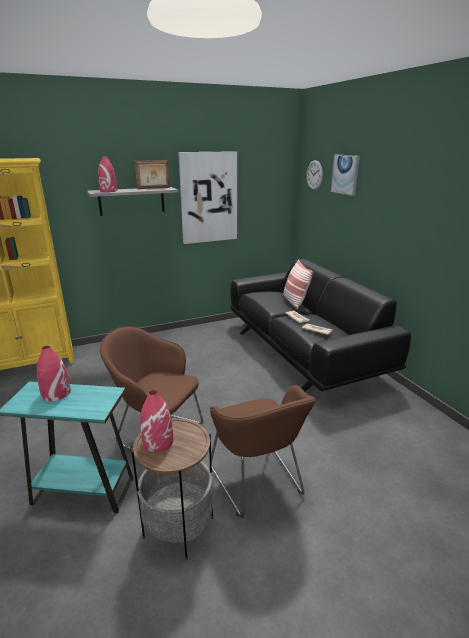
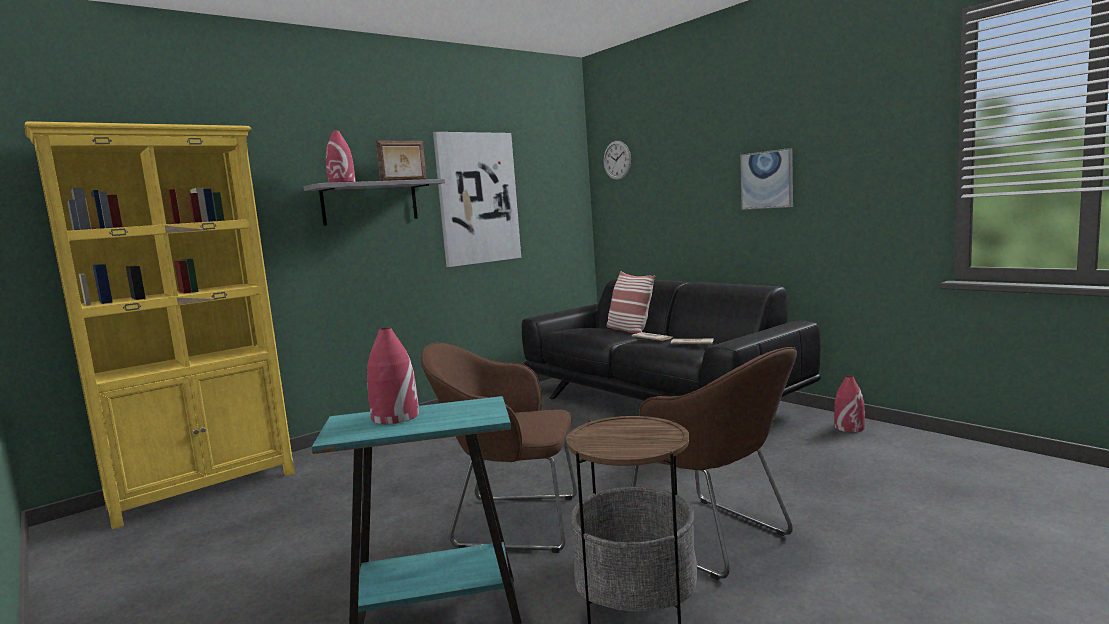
camera: 15 degrees left, 15 degrees down
red vase [140,390,173,452] -> red vase moved to [834,376,865,432]
picture [331,155,360,196] -> picture moved to [740,148,793,210]

